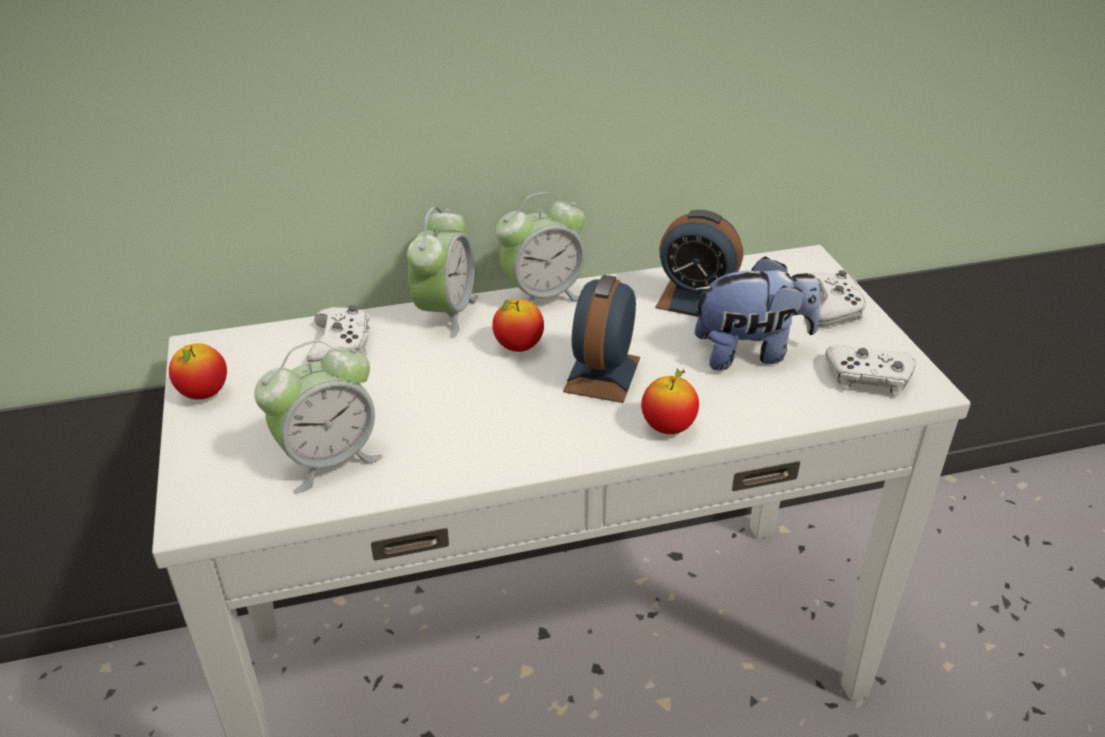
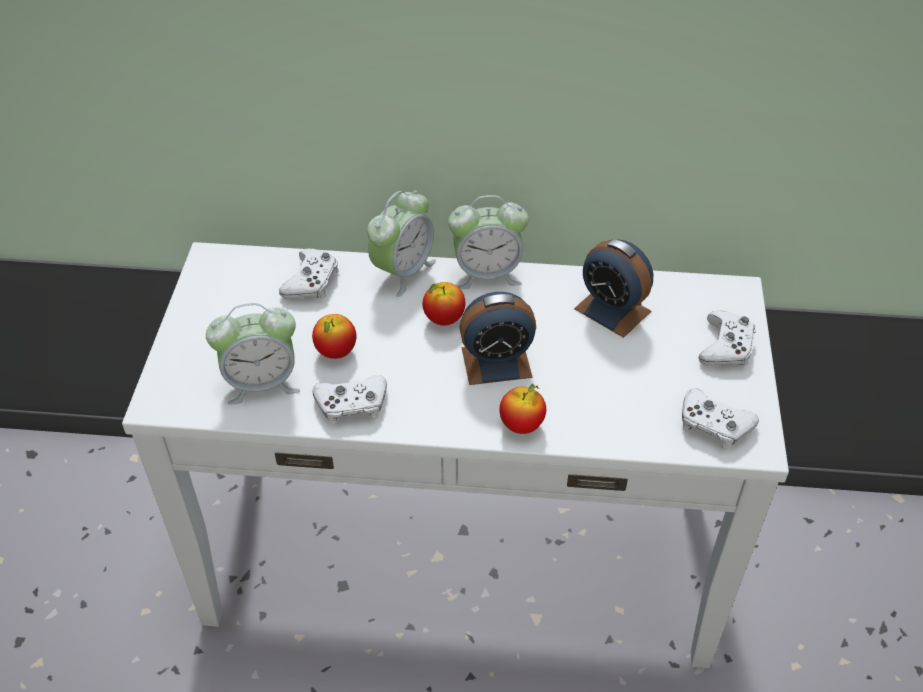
camera: 20 degrees right, 10 degrees up
apple [169,343,227,400] -> apple moved to [312,314,357,359]
alarm clock [563,275,640,403] -> alarm clock turned 135 degrees counterclockwise [459,292,536,385]
plush toy [693,256,820,370] -> none
none -> white game controller [312,375,387,425]

